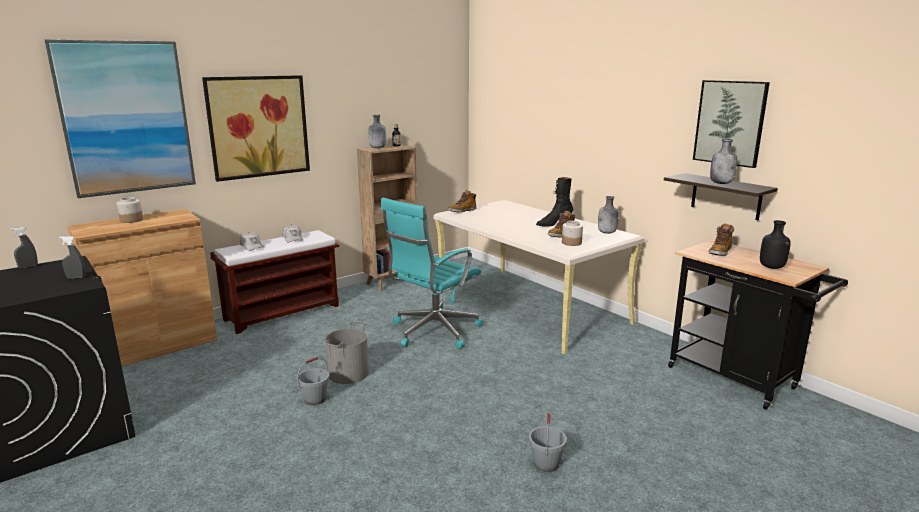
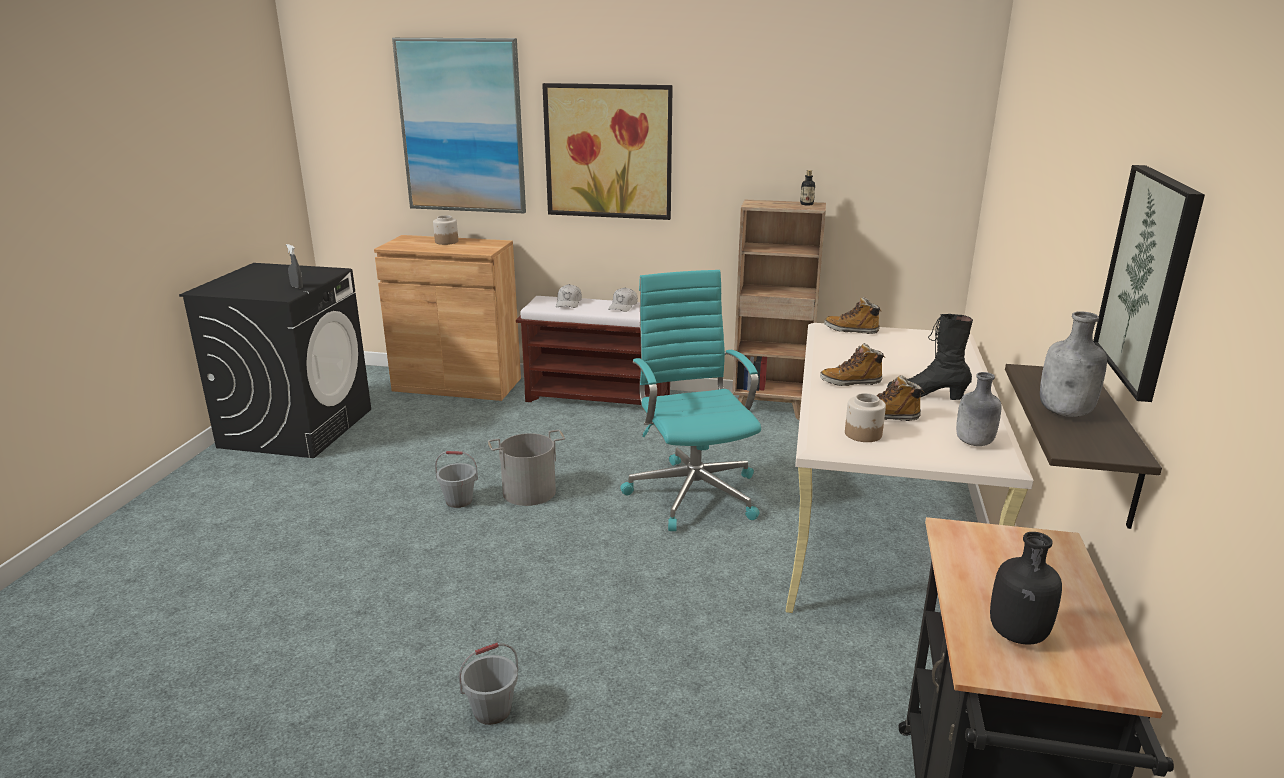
camera: 50 degrees right, 5 degrees up
grey spray bottle [11,227,38,268] -> none
grey bottle [369,115,386,148] -> none
turquoise office chair [381,197,484,349] -> turquoise office chair turned 75 degrees clockwise [620,270,761,531]
boot [709,223,734,256] -> boot moved to [820,343,885,386]

